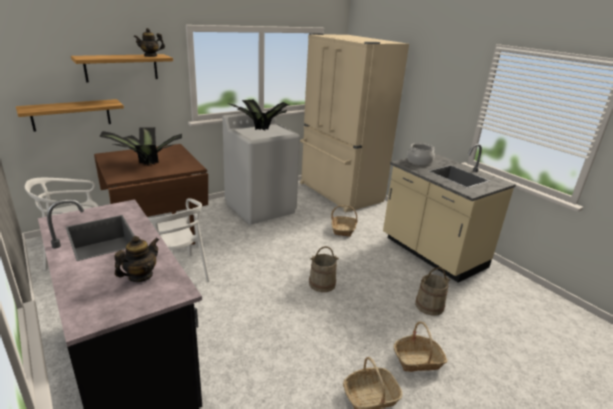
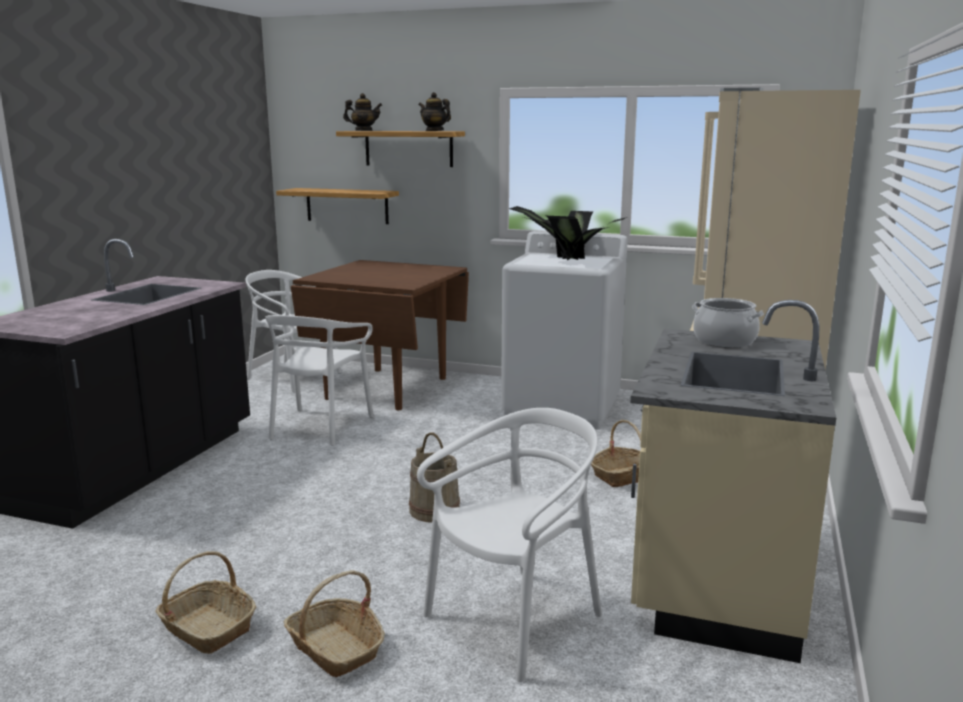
camera: 55 degrees right, 10 degrees down
potted plant [99,127,182,165] -> none
teapot [114,236,159,282] -> teapot moved to [343,93,382,131]
beige bucket [415,267,450,316] -> white chair [417,408,602,682]

